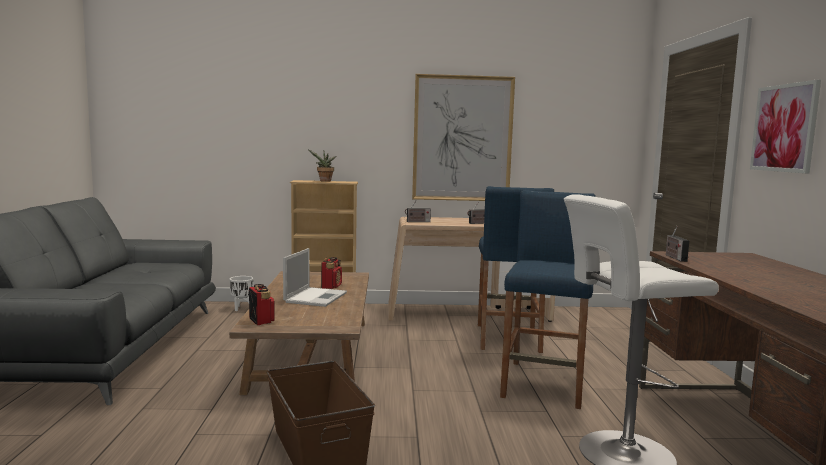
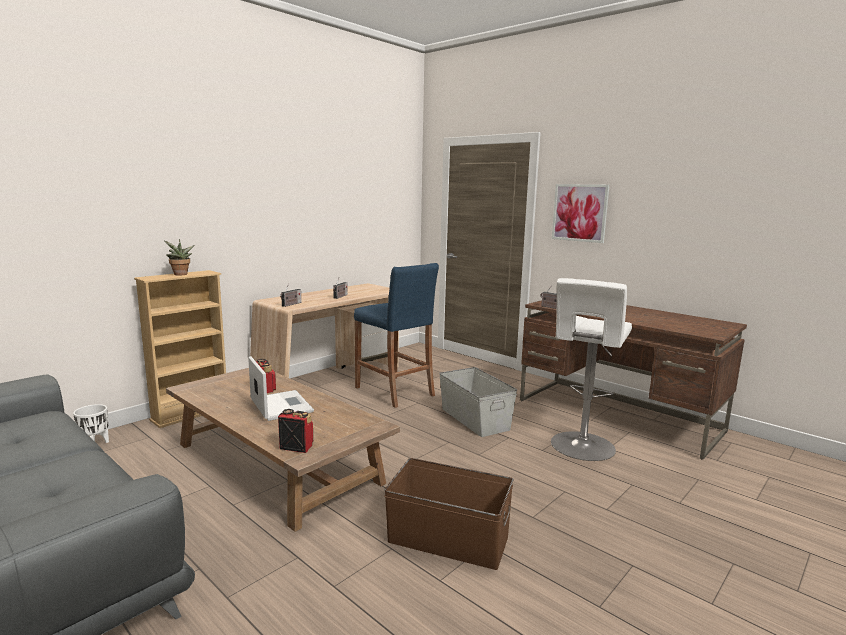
camera: 45 degrees left, 5 degrees up
picture [412,74,515,201] -> none
blue stool [500,190,596,409] -> grey storage box [439,367,517,437]

